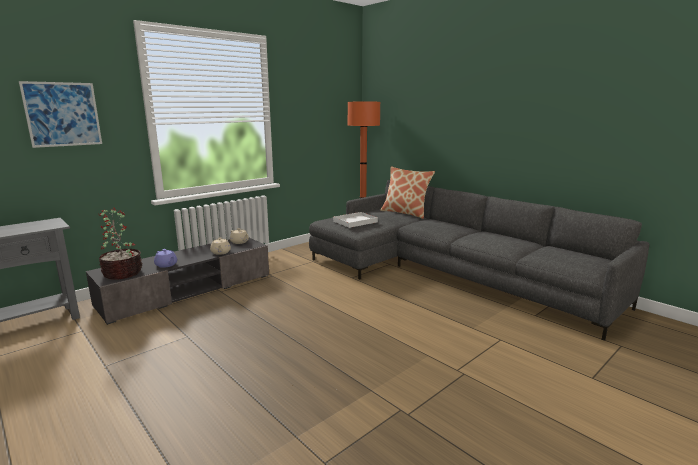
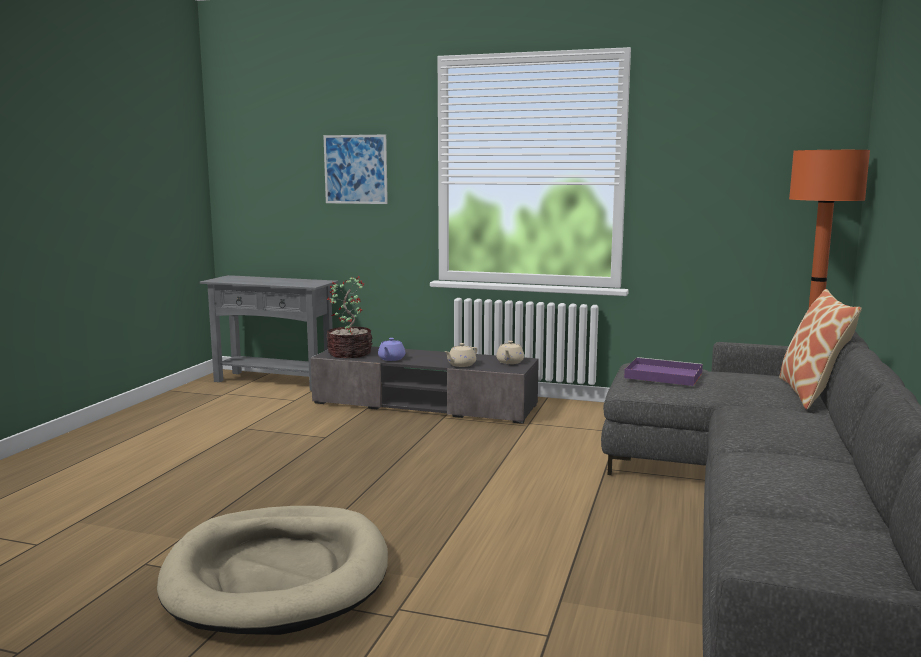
camera: 60 degrees right, 5 degrees down
white tray [333,212,378,228] -> purple tray [624,357,703,386]
none -> beige dog bed [157,506,388,635]

